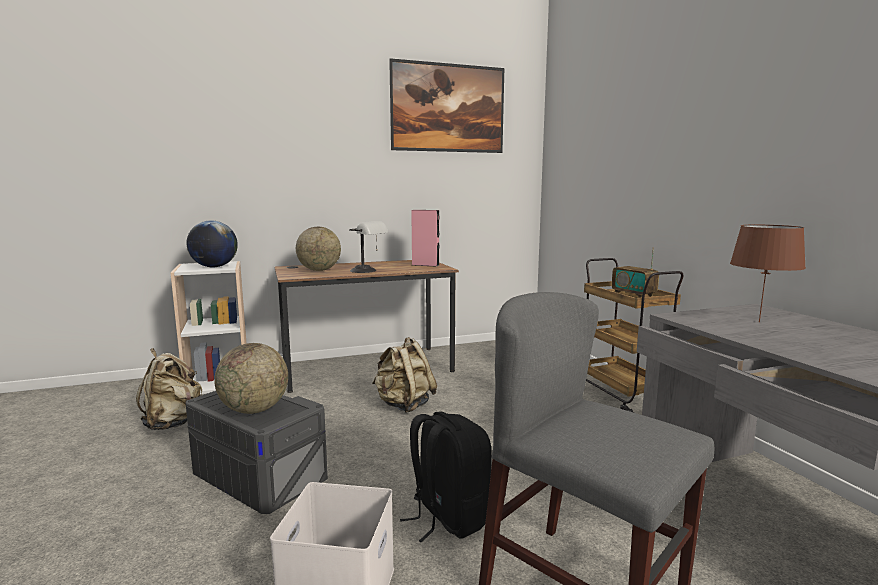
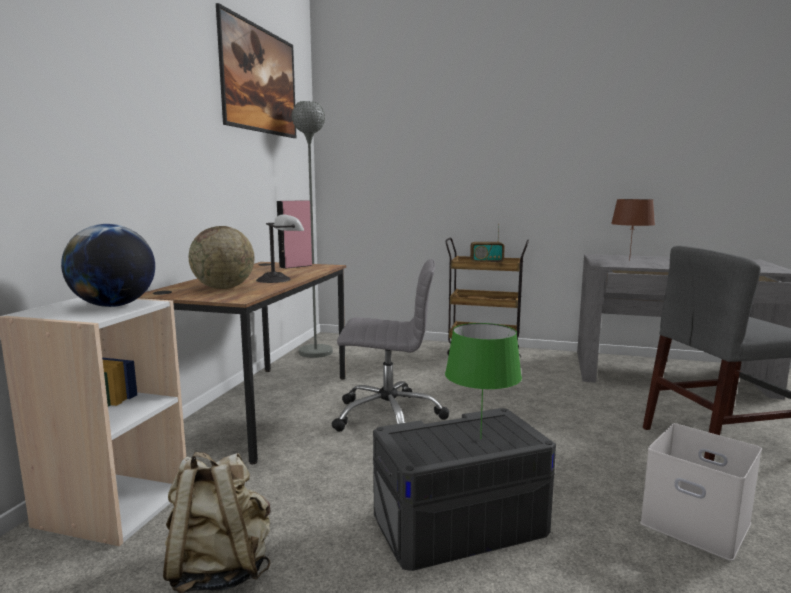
camera: 55 degrees left, 0 degrees up
globe [214,343,288,414] -> green table lamp [445,323,522,439]
beige backpack [372,337,437,413] -> grey office chair [331,259,449,432]
black backpack [400,411,492,542] -> none
none -> grey floor lamp [292,101,333,358]

